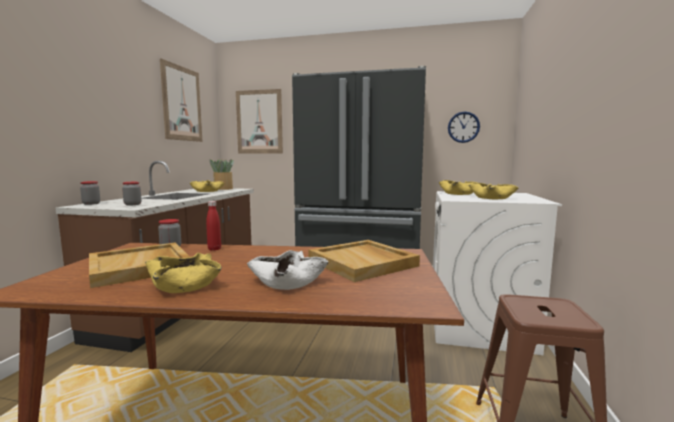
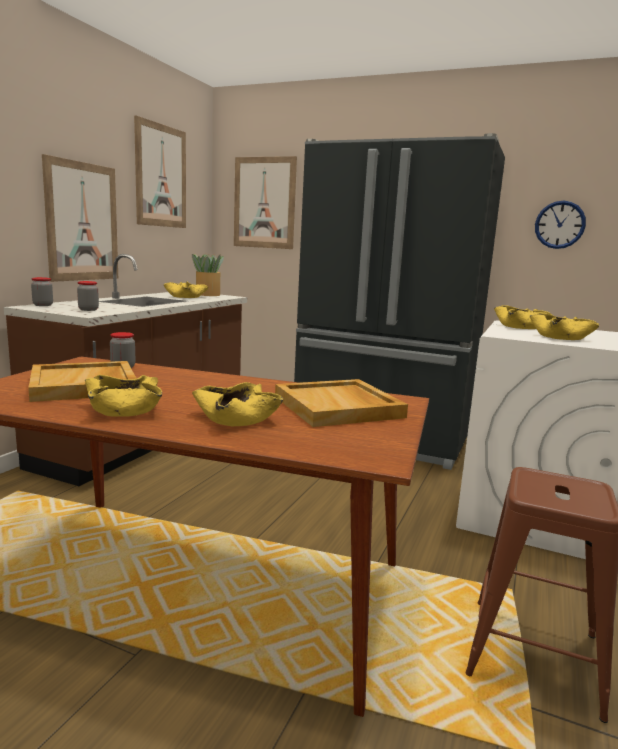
camera: 10 degrees right, 5 degrees up
red bottle [206,201,221,251] -> none
white bowl [247,250,328,290] -> yellow bowl [192,382,283,427]
none -> picture [42,154,118,282]

